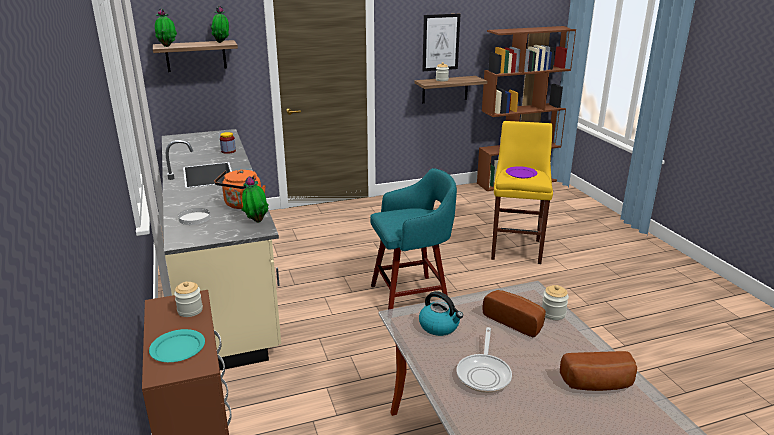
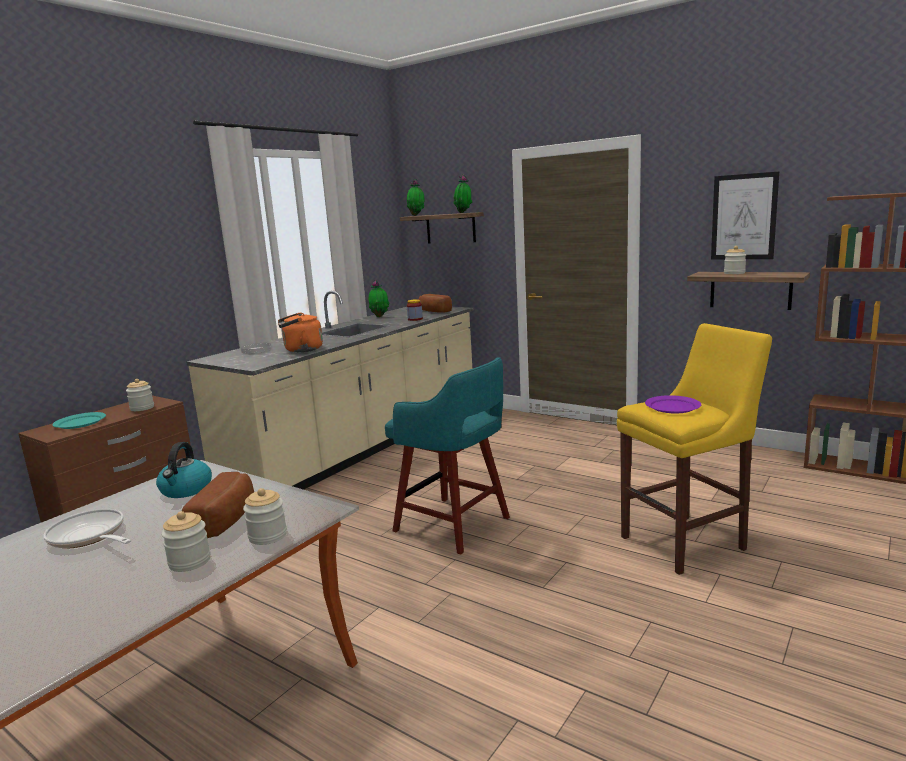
camera: 55 degrees right, 10 degrees down
potted plant [242,176,269,222] -> potted plant moved to [369,280,390,317]
frying pan [456,327,512,393] -> frying pan turned 60 degrees clockwise [43,509,132,549]
bread [560,351,637,391] -> bread moved to [419,294,452,313]
none -> jar [161,511,210,572]

